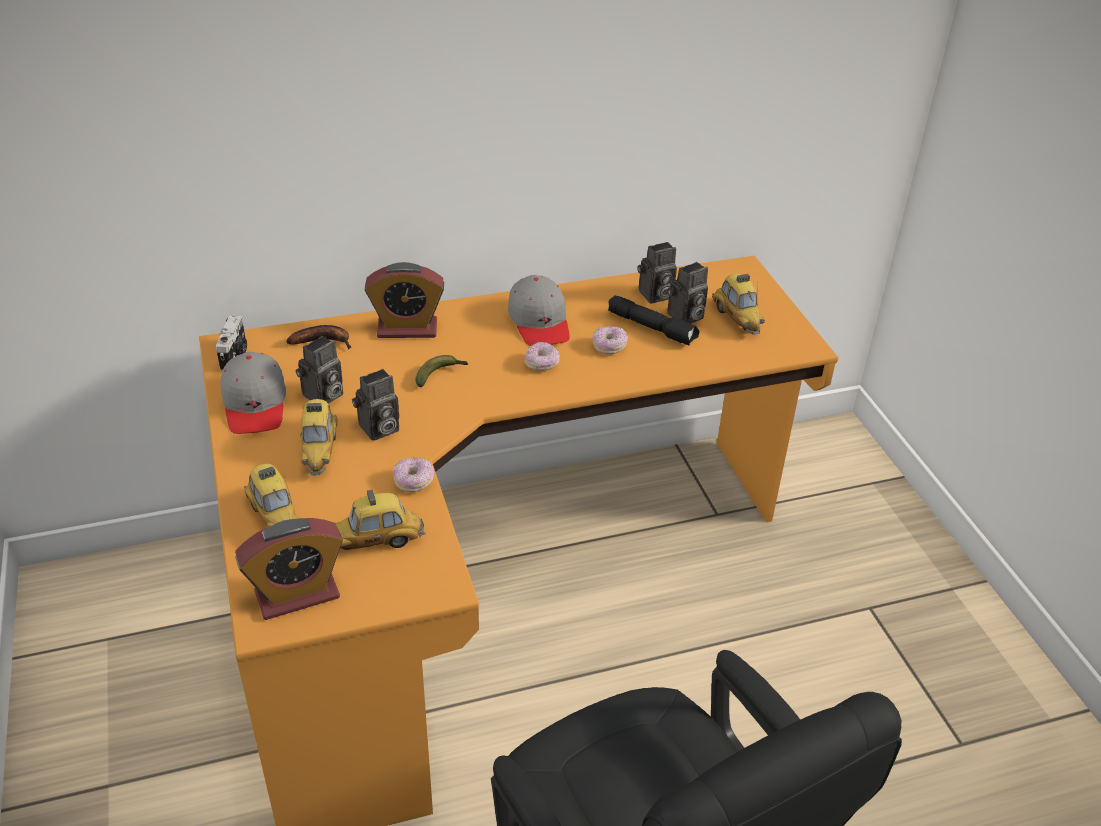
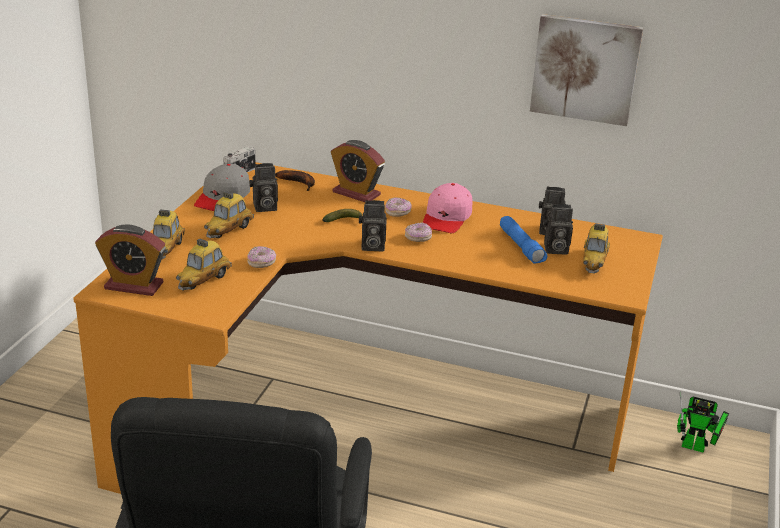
camera: 35 degrees right, 10 degrees down
toy car [335,490,426,550] -> toy car turned 75 degrees counterclockwise [176,238,232,290]
camera [352,369,399,441] -> camera moved to [359,200,387,251]
grey cap [508,275,570,346] -> pink cap [423,183,472,233]
donut [592,326,628,354] -> donut moved to [385,197,412,217]
black flashlight [608,295,699,346] -> blue flashlight [500,216,547,264]
none -> picture [530,14,643,126]
none -> toy robot [677,392,729,453]

